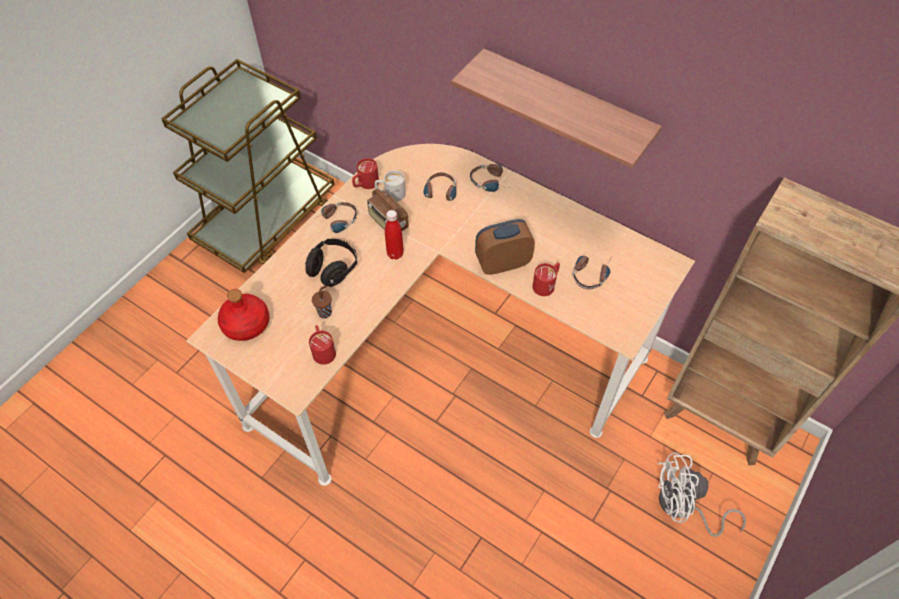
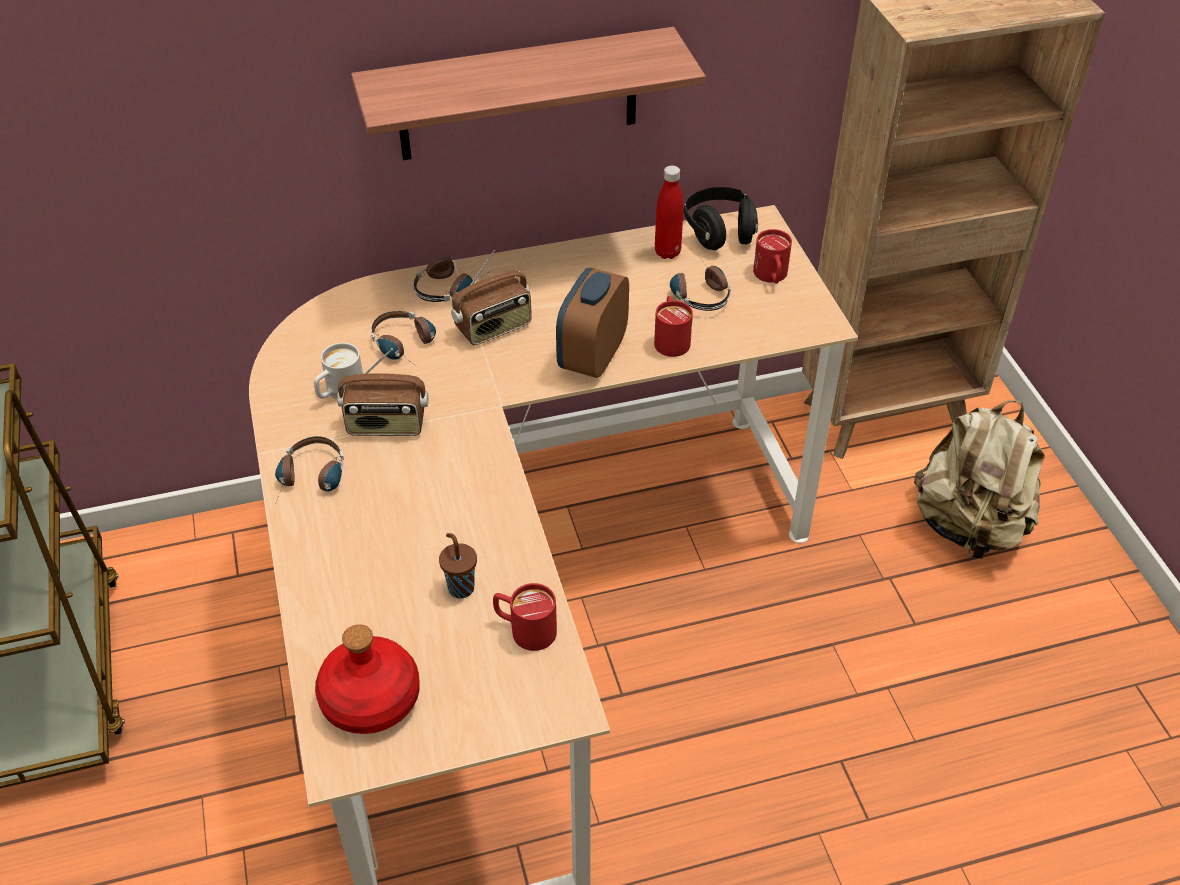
camera: 50 degrees left, 10 degrees down
black headphones [305,239,357,287] -> black headphones moved to [684,187,758,250]
red mug [352,158,379,189] -> red mug moved to [753,229,792,284]
red bottle [385,210,404,260] -> red bottle moved to [655,165,684,259]
white fan [658,452,746,537] -> beige backpack [914,400,1045,559]
none -> radio [451,250,531,345]

